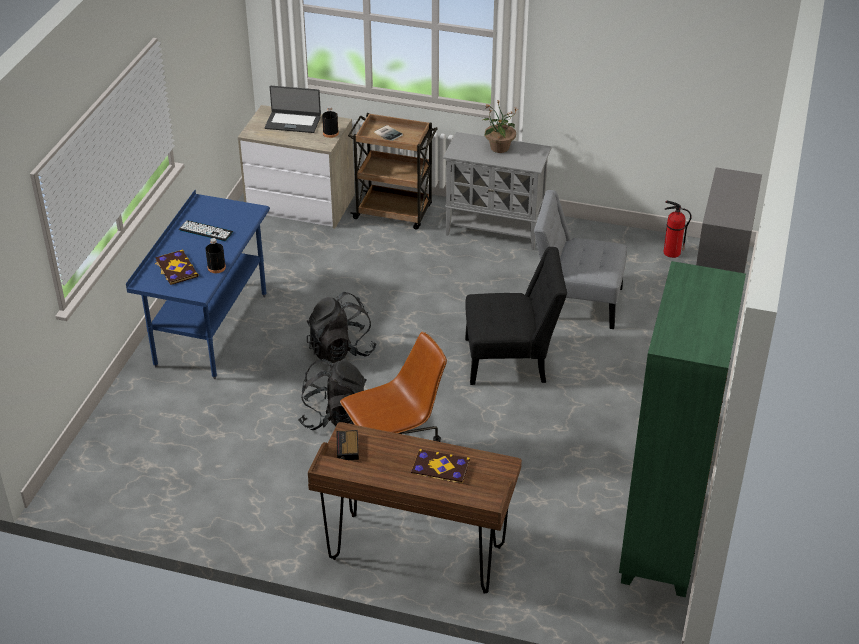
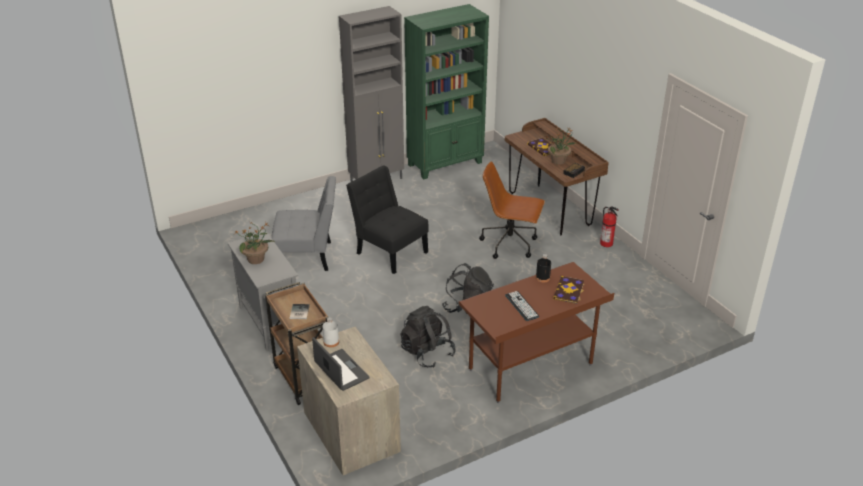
camera: 135 degrees left, 5 degrees down
blue desk [126,190,270,379] -> brown desk [459,262,614,403]
black backpack [298,359,366,430] -> black backpack moved to [400,306,456,368]
black bottle [322,106,339,138] -> white bottle [322,317,339,347]
grey chair [534,190,627,329] -> grey chair turned 60 degrees counterclockwise [271,176,336,271]
fire extinguisher [664,201,692,258] -> fire extinguisher moved to [600,206,619,247]
none -> potted plant [546,128,577,164]

